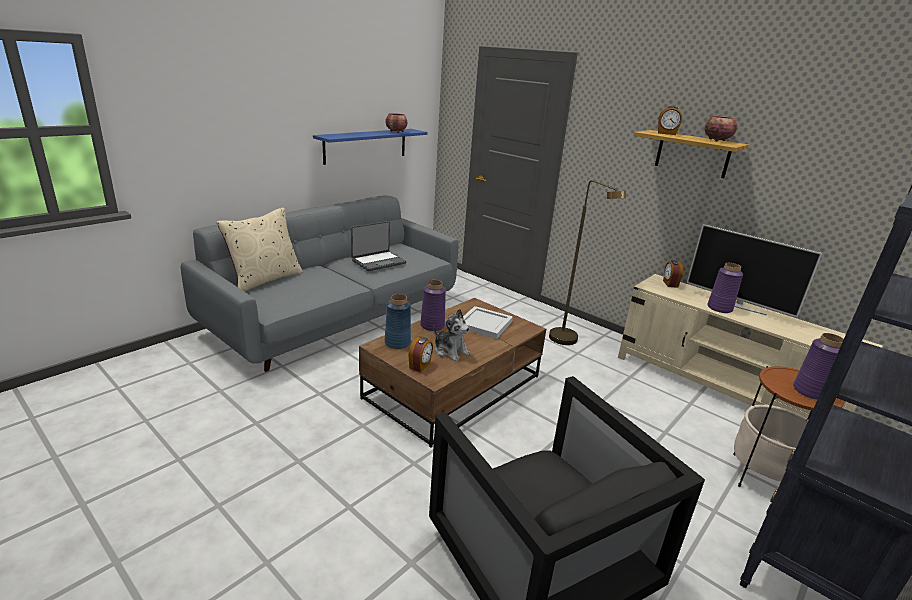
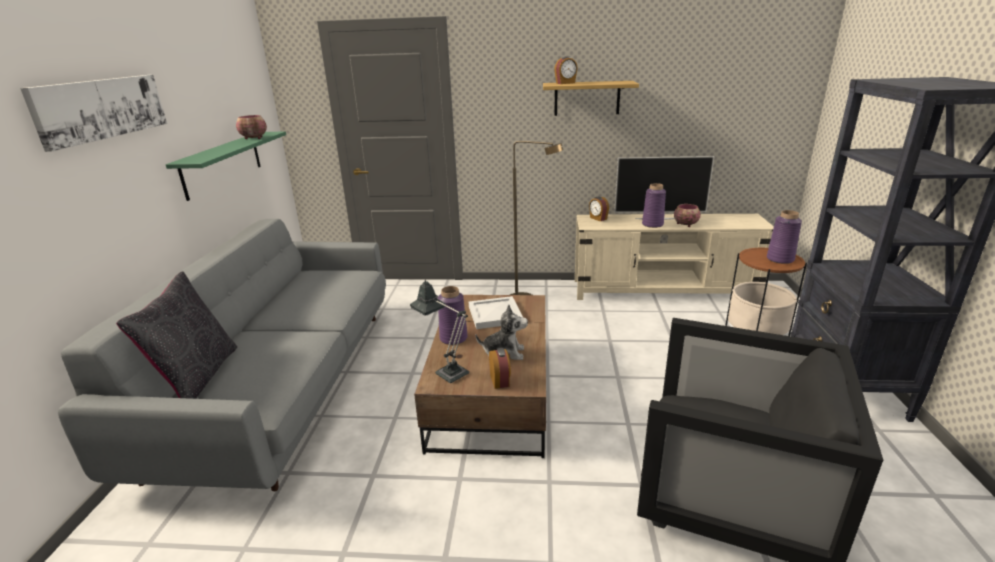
camera: 35 degrees left, 0 degrees up
beige pillow [217,208,303,292] -> black pillow [116,271,237,399]
blue shelf [313,129,428,165] -> green shelf [165,131,286,201]
laptop [351,221,406,271] -> none
blue vase [385,294,411,349] -> table lamp [410,279,469,383]
bowl [704,116,737,142] -> bowl moved to [674,204,701,227]
none -> picture [20,75,167,152]

